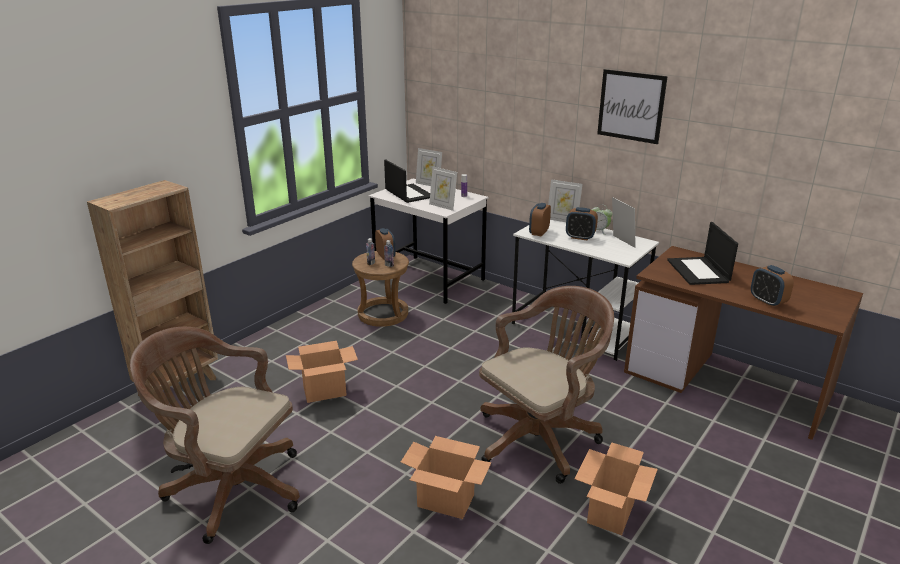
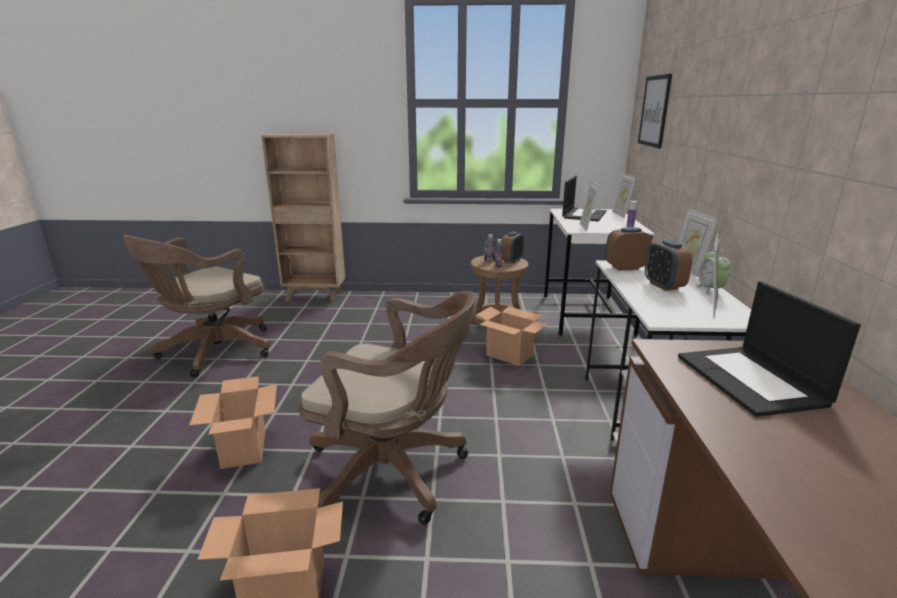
camera: 55 degrees right, 5 degrees down
brown office chair [130,327,300,544] -> brown office chair turned 135 degrees counterclockwise [122,235,270,378]
cardboard box [286,341,358,403] -> cardboard box moved to [476,306,548,366]
picture [597,69,668,144] -> picture moved to [638,74,672,149]
laptop [667,222,738,285] -> laptop turned 60 degrees counterclockwise [678,281,861,417]
alarm clock [751,265,794,307] -> none

